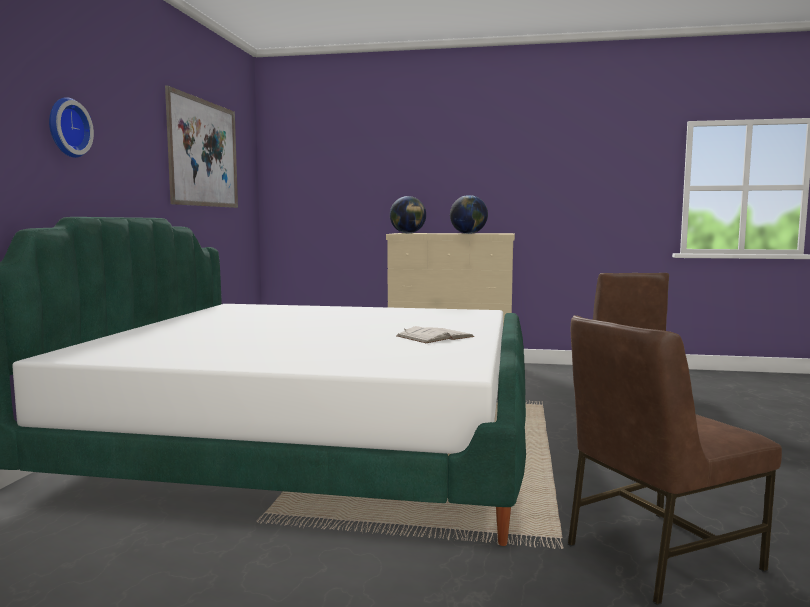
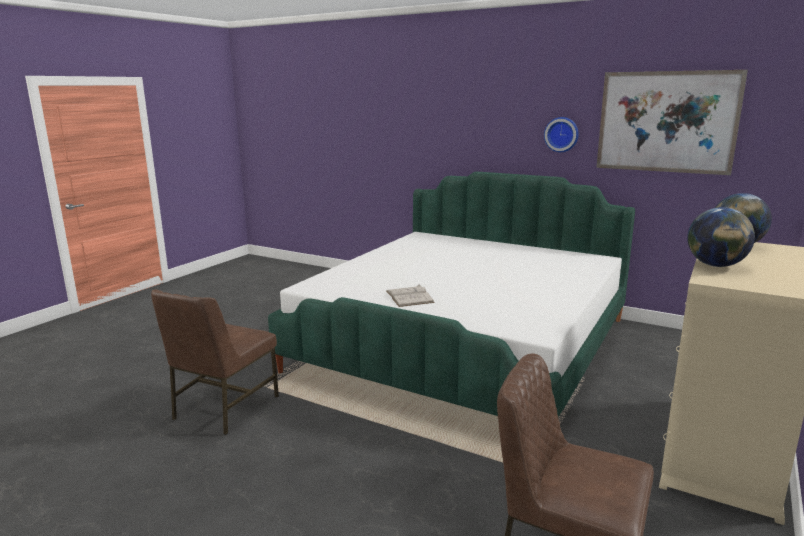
camera: 110 degrees right, 10 degrees up
wall clock [49,97,94,158] -> wall clock moved to [544,117,579,152]
brown chair [568,315,782,605] -> brown chair turned 150 degrees counterclockwise [151,289,279,435]

